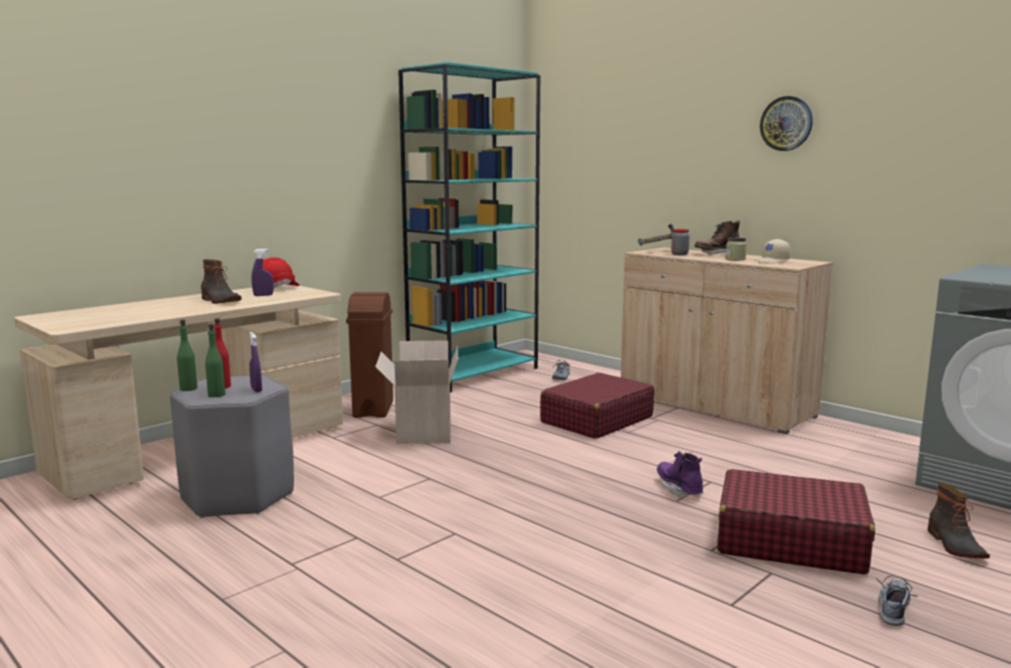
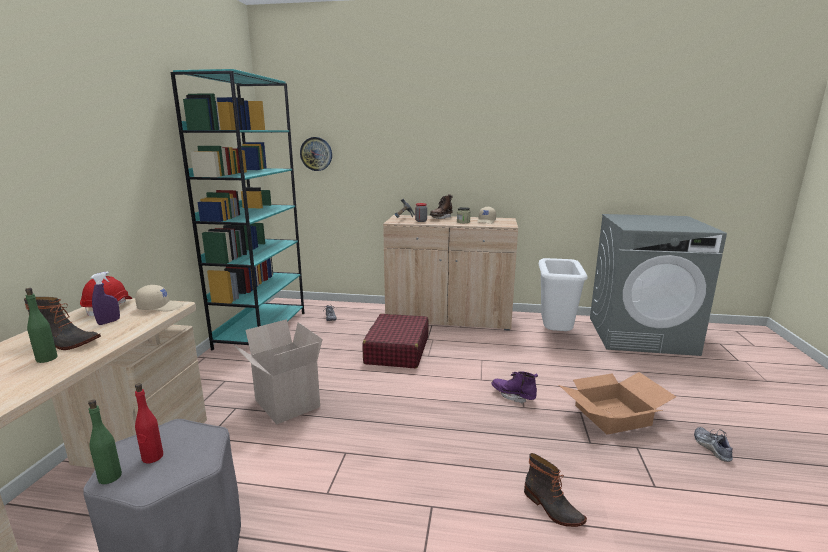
camera: 35 degrees left, 5 degrees up
green bottle [205,324,225,397] -> green bottle moved to [25,288,58,363]
purple spray bottle [249,332,262,392] -> none
brown trash can [346,292,393,417] -> none
red suitcase [717,469,875,574] -> cardboard box [559,372,676,435]
wall clock [760,96,813,151] -> wall clock moved to [300,137,332,171]
boot [928,483,990,558] -> boot moved to [524,453,587,527]
none -> beige cap [135,285,184,311]
none -> white trash can [539,258,587,331]

